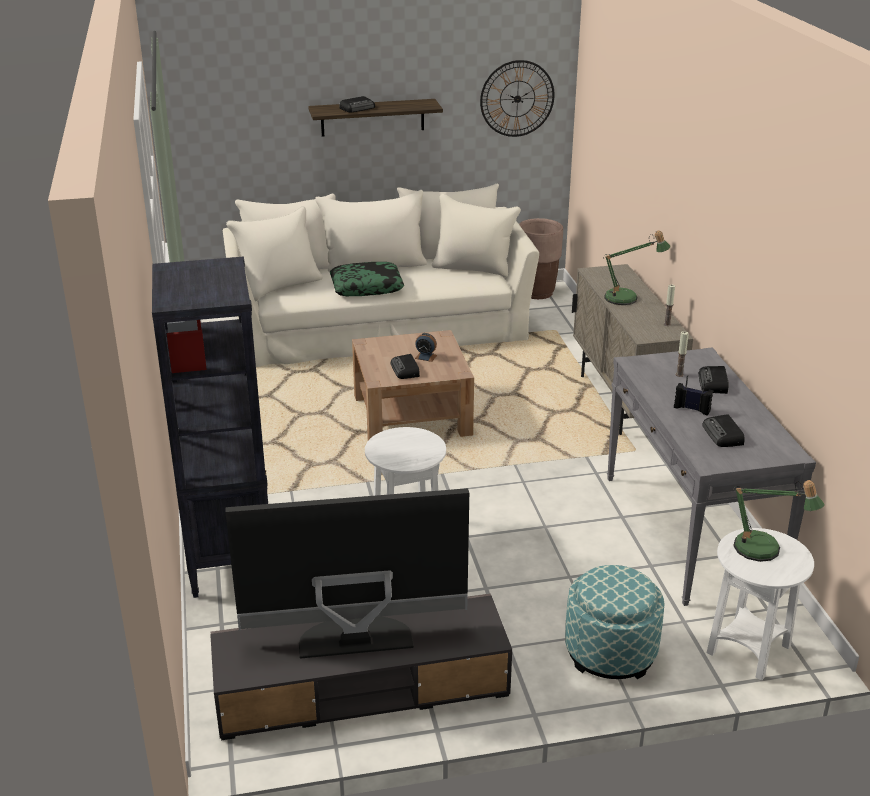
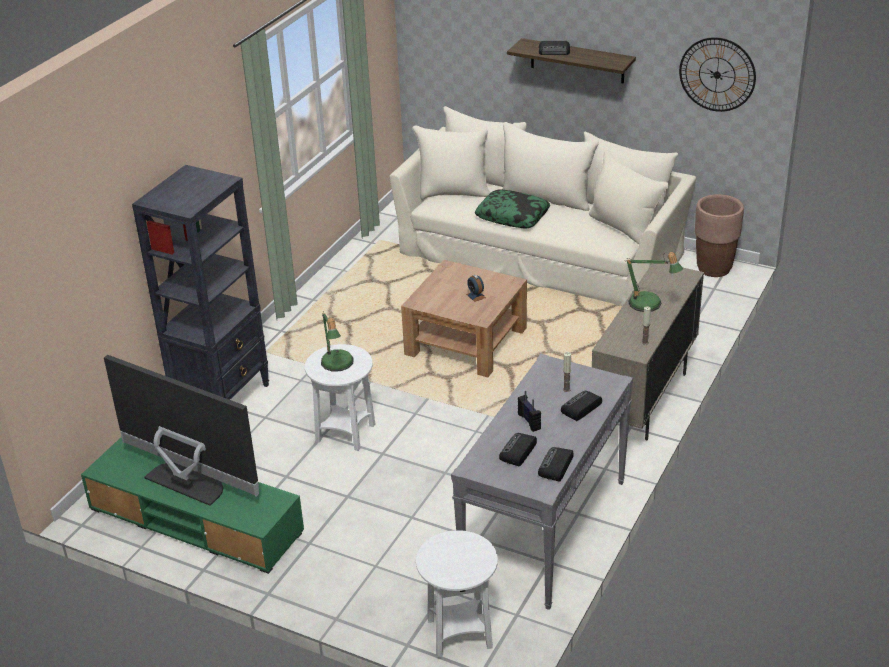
camera: 40 degrees right, 5 degrees up
grey tv stand [210,593,512,740] -> green tv stand [81,437,304,574]
radio [391,354,420,379] -> radio moved to [538,447,573,482]
ottoman [565,565,664,679] -> none
table lamp [733,480,825,562] -> table lamp moved to [321,313,354,372]

